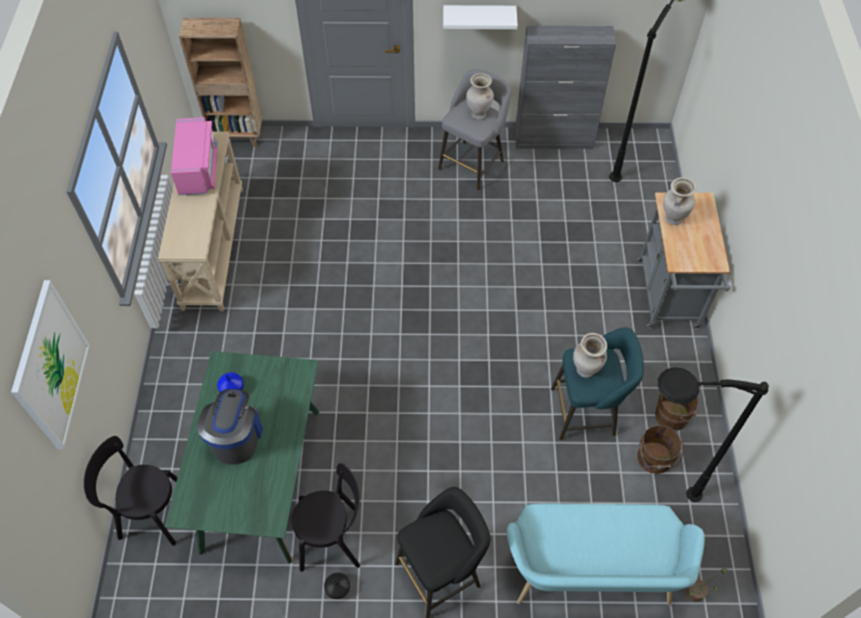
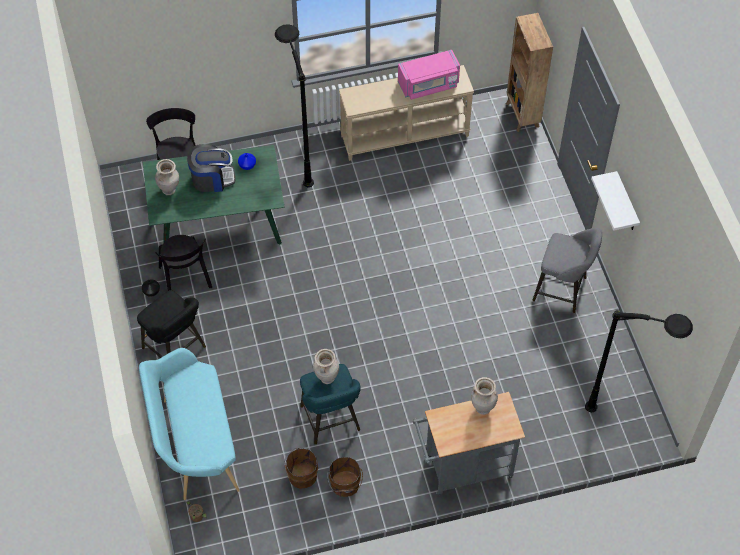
camera: 75 degrees right, 0 degrees up
picture [11,280,90,449] -> none
beige vase [466,73,494,120] -> beige vase moved to [155,159,179,195]
grey cabinet [515,26,616,149] -> none
black floor lamp [658,367,769,502] -> black floor lamp moved to [275,24,314,187]

